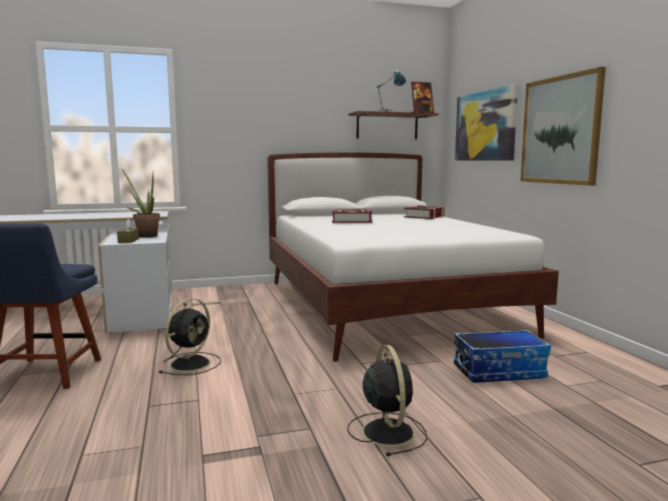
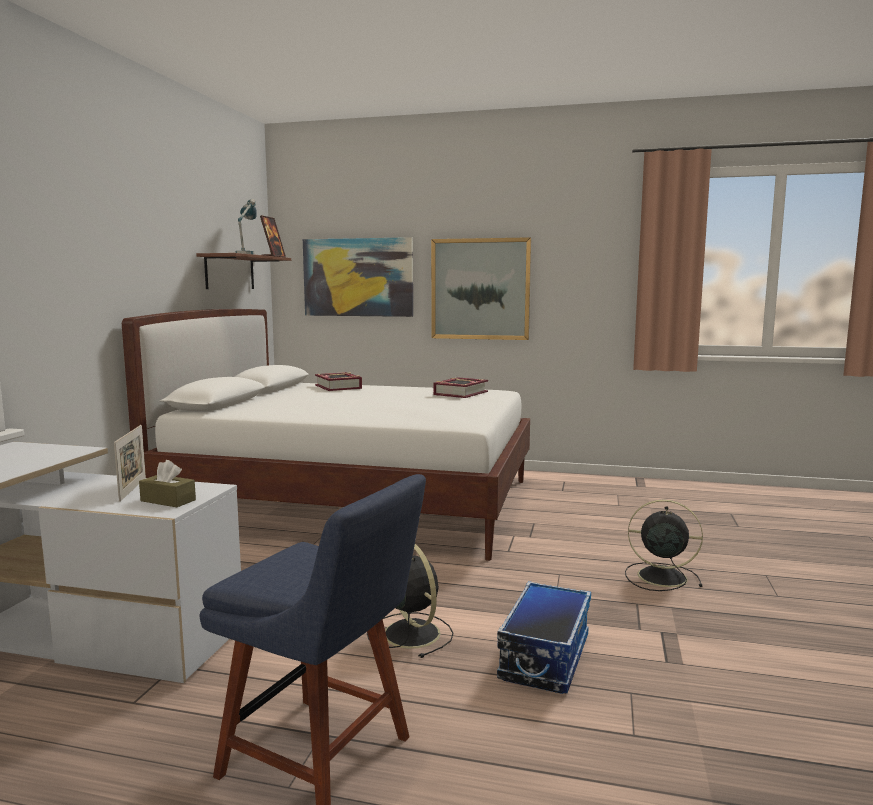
camera: 60 degrees left, 0 degrees up
potted plant [122,169,160,238] -> picture frame [114,425,146,502]
book [332,209,372,223] -> book moved to [433,377,488,398]
storage box [454,330,551,383] -> storage box moved to [497,581,591,694]

